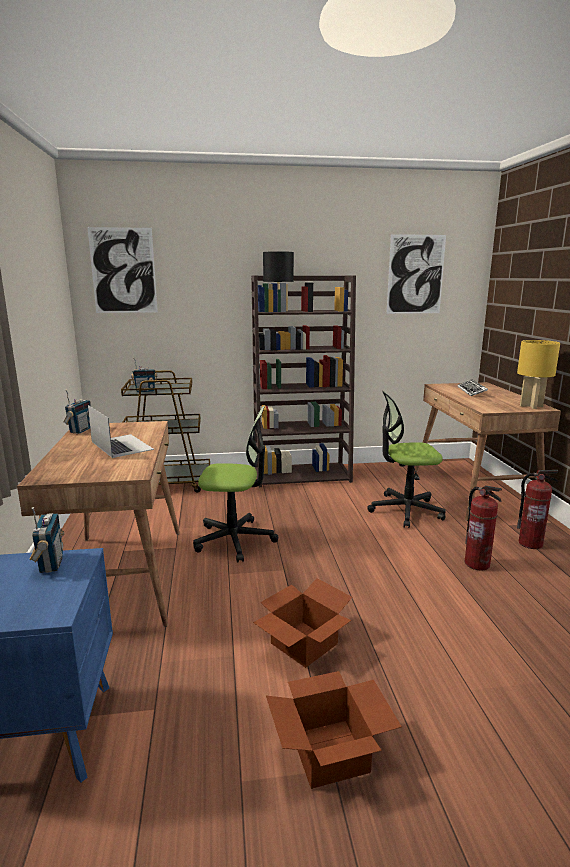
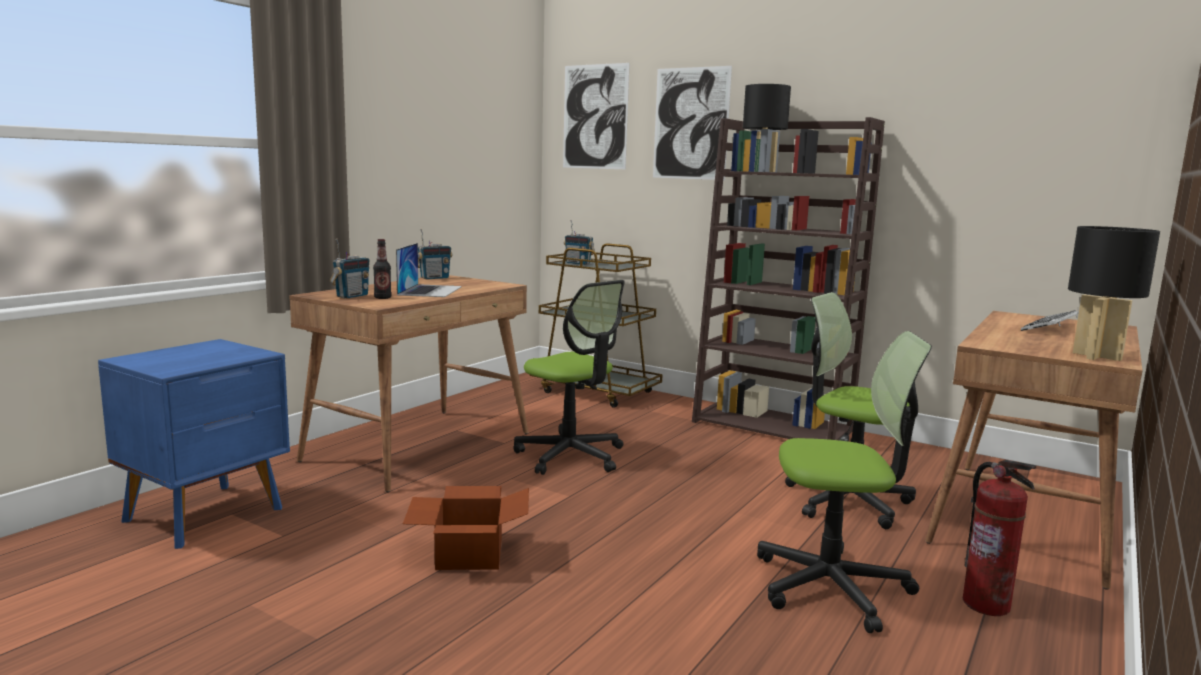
camera: 40 degrees right, 5 degrees down
radio [29,507,64,573] -> radio moved to [330,239,369,298]
cardboard box [266,671,402,789] -> none
picture [386,234,446,314] -> picture moved to [653,66,732,180]
fire extinguisher [464,485,502,571] -> office chair [757,331,932,633]
yellow table lamp [517,340,560,409] -> black table lamp [1068,226,1160,361]
none -> bottle [373,239,392,299]

